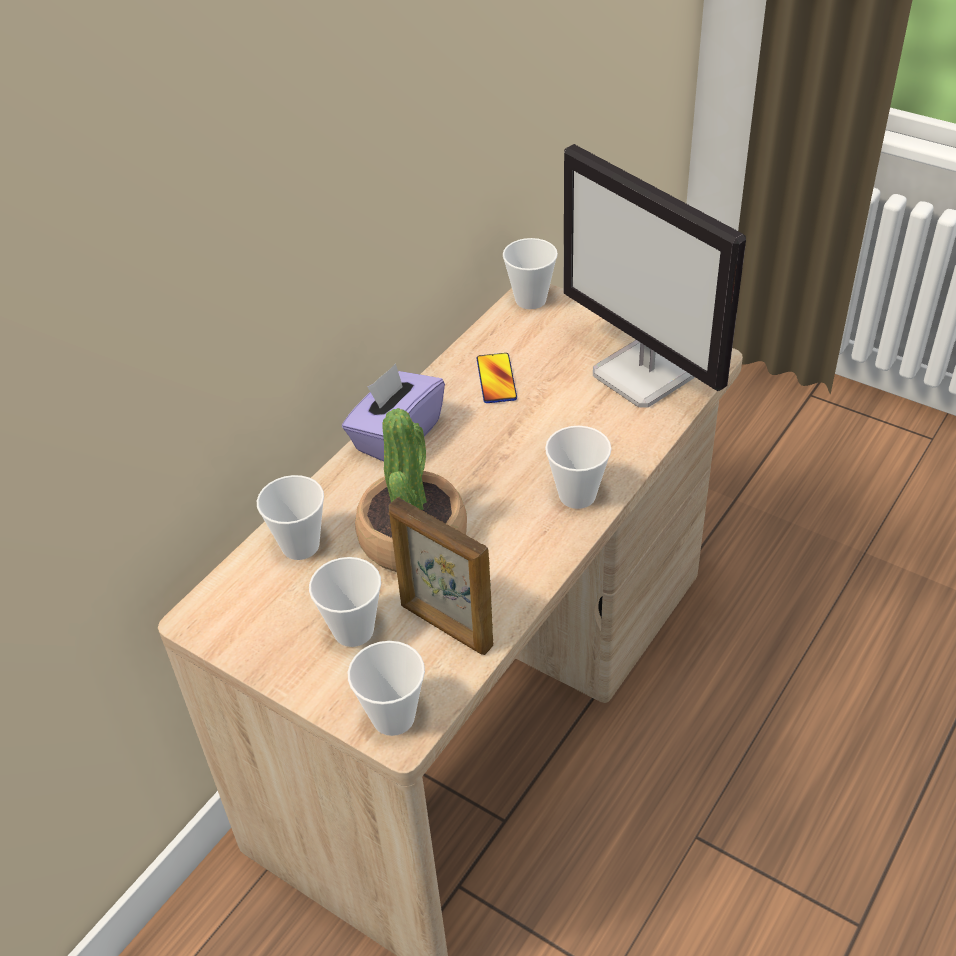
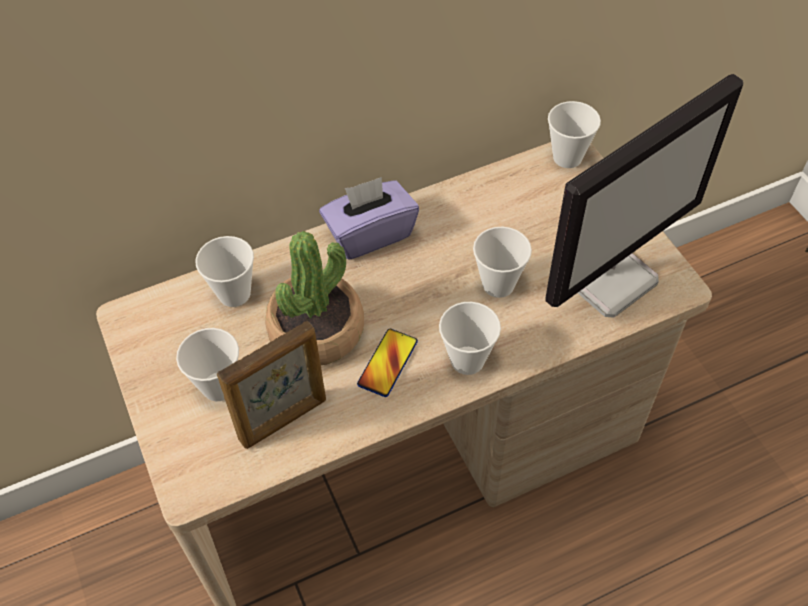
camera: 30 degrees right, 10 degrees up
cup [348,641,425,736] -> cup moved to [473,227,532,298]
picture frame [389,497,493,655] -> picture frame turned 105 degrees counterclockwise [217,321,326,449]
phone [477,353,517,403] -> phone moved to [357,329,418,397]
monitor [564,144,746,408] -> monitor turned 120 degrees counterclockwise [546,74,743,318]

